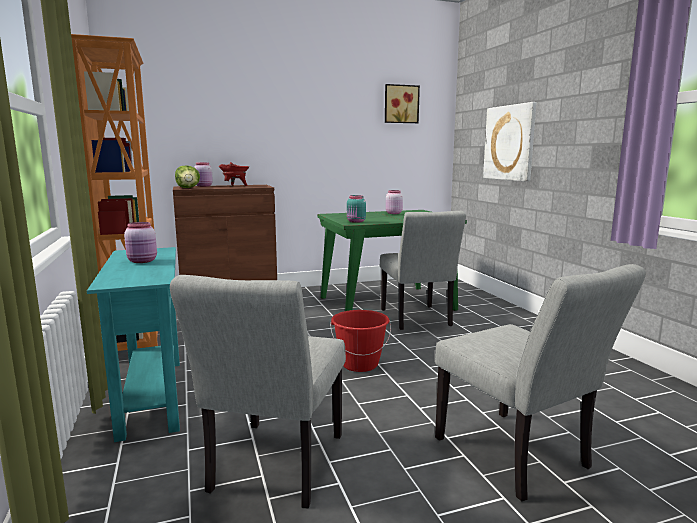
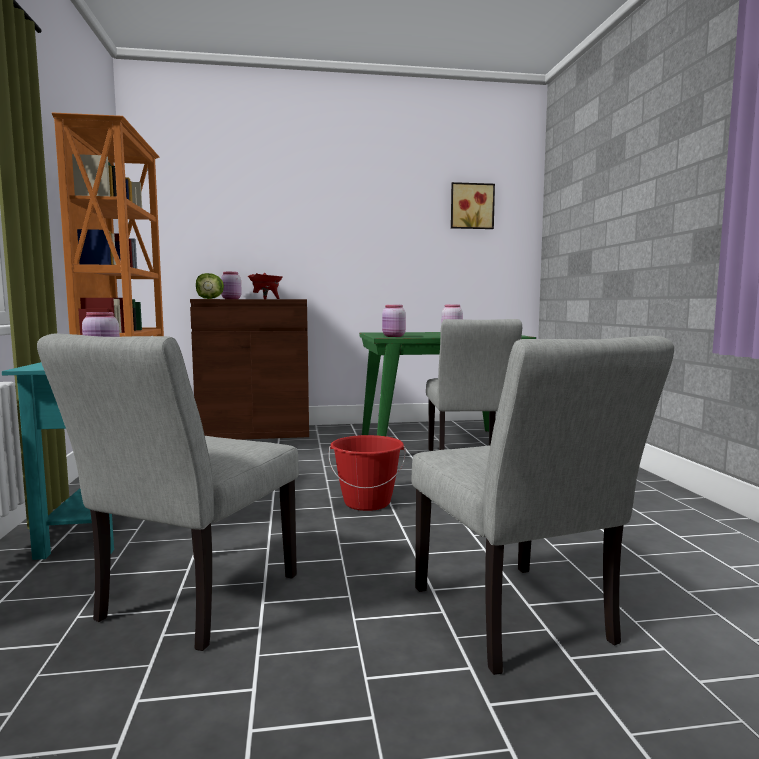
camera: 10 degrees right, 5 degrees down
turquoise jar [347,195,366,223] -> pink jar [382,305,406,337]
picture [483,102,536,182] -> none

